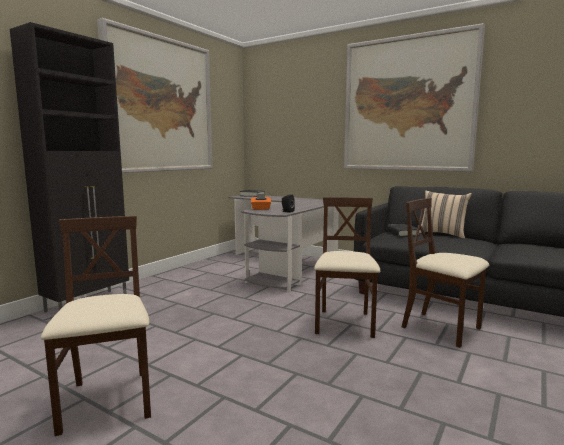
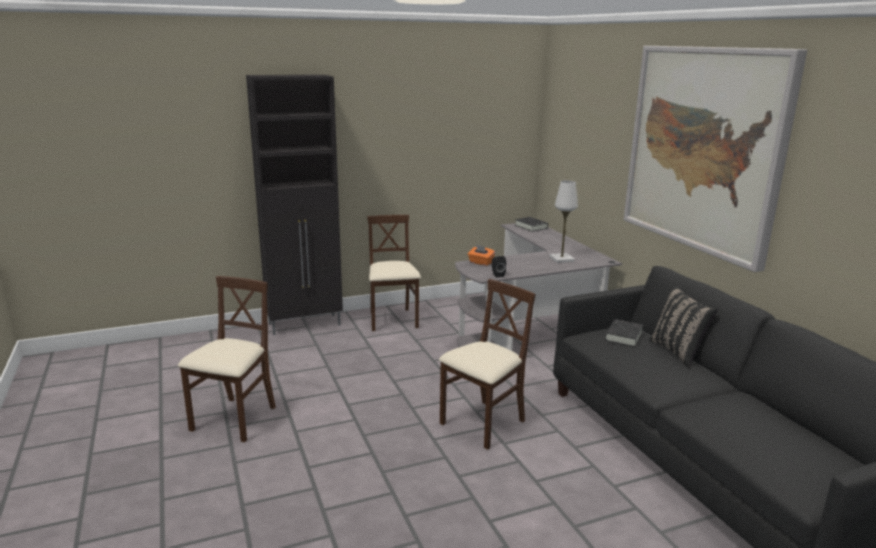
camera: 35 degrees right, 10 degrees up
picture [97,18,212,173] -> none
beige chair [402,198,490,348] -> beige chair moved to [367,215,421,331]
beige pillow [419,191,472,239] -> black pillow [649,286,718,369]
none -> white table lamp [549,180,578,263]

